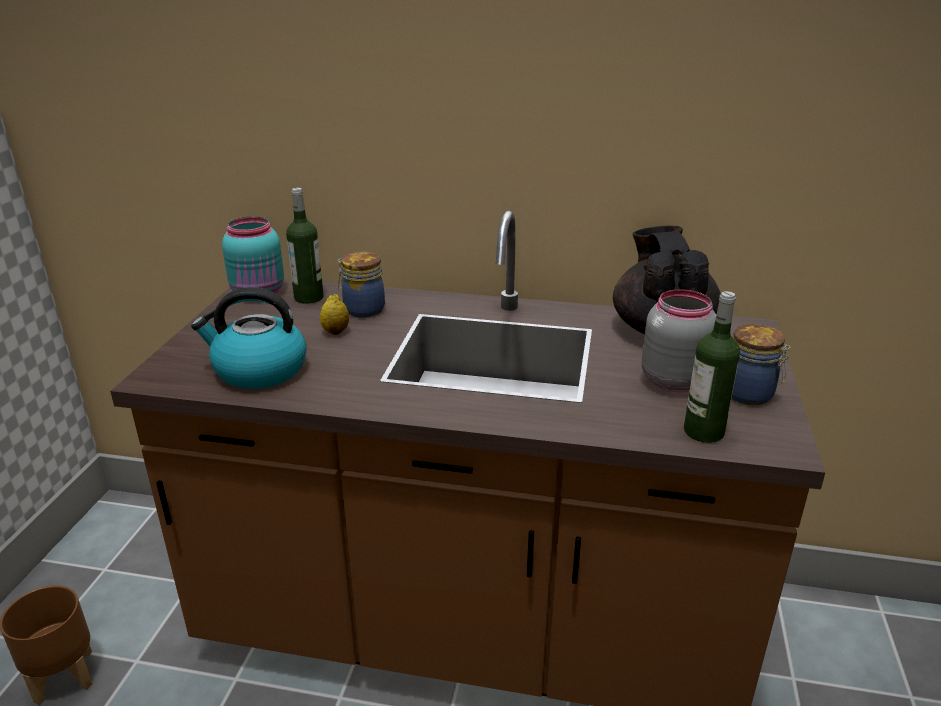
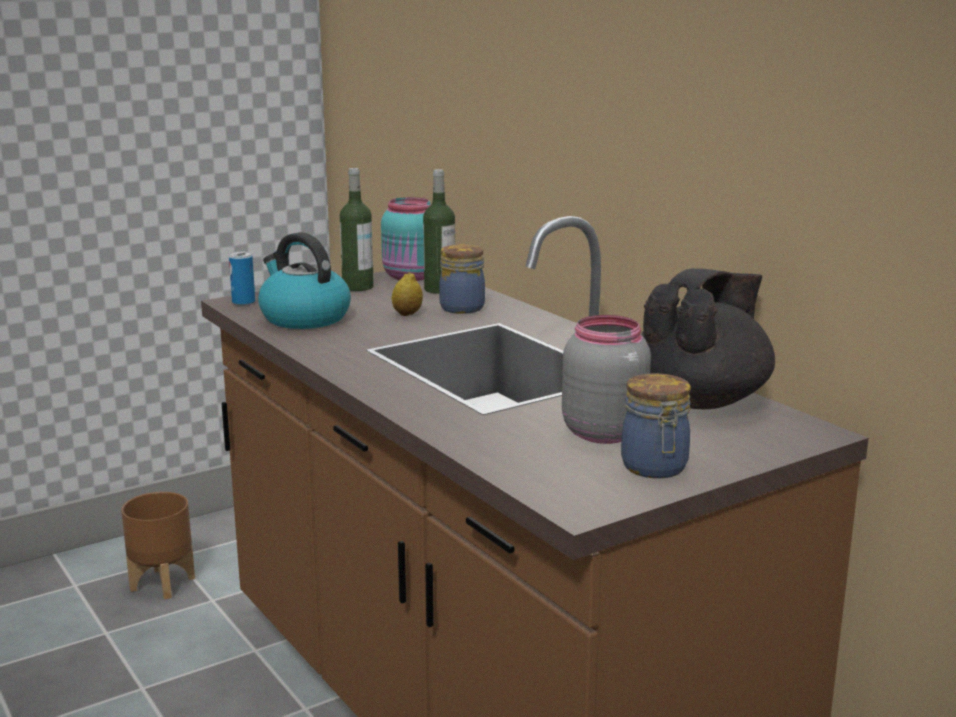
camera: 45 degrees right, 10 degrees down
bottle [684,291,740,443] -> bottle moved to [340,168,374,291]
none -> can [229,252,255,305]

